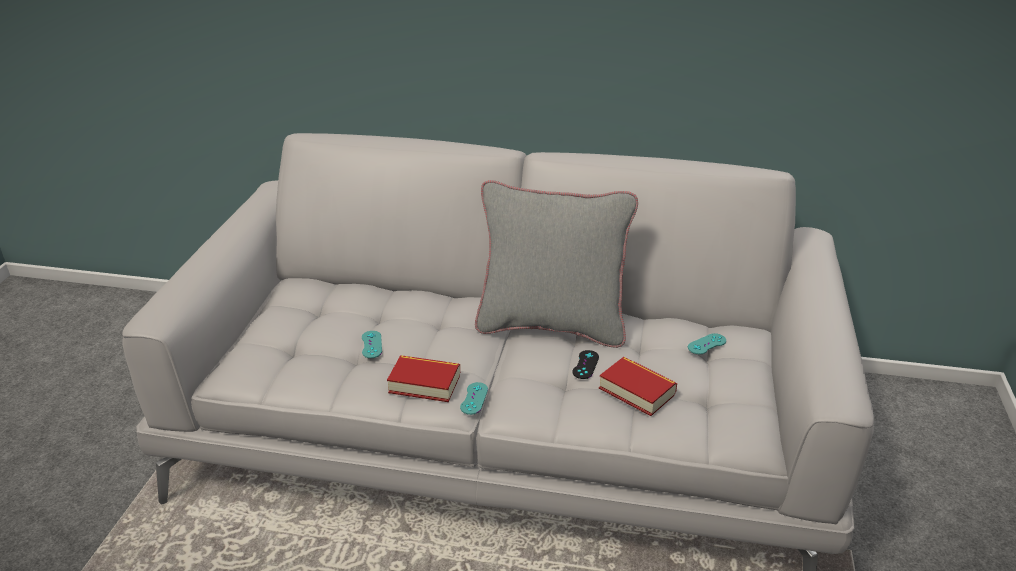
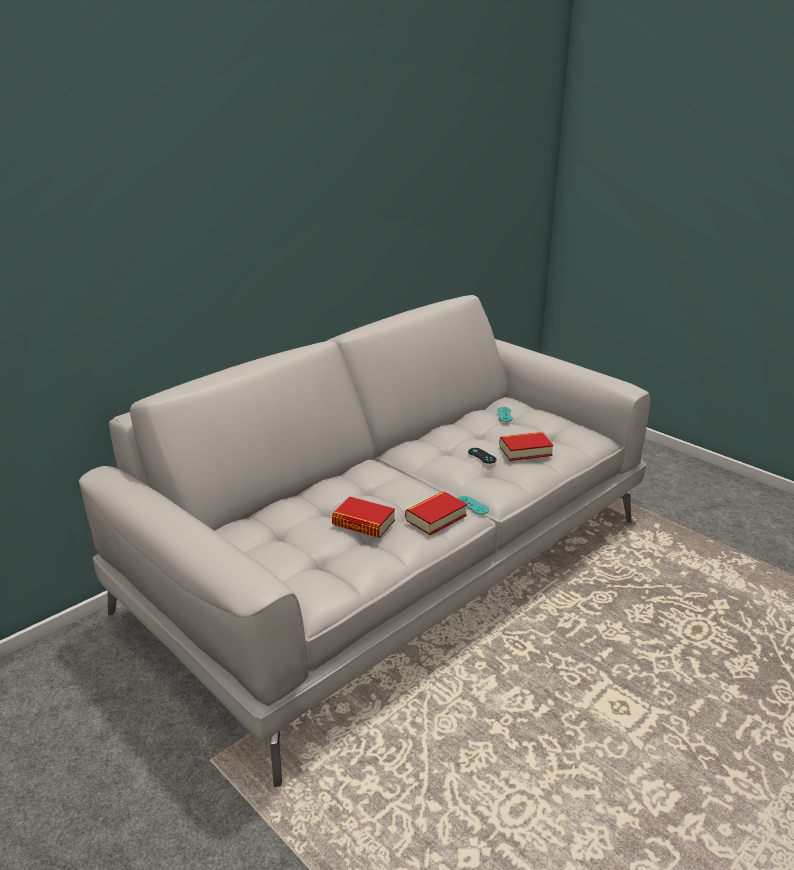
camera: 55 degrees left, 5 degrees down
turquoise game controller [362,331,382,358] -> book [332,496,395,538]
grey pillow [475,180,638,348] -> none

